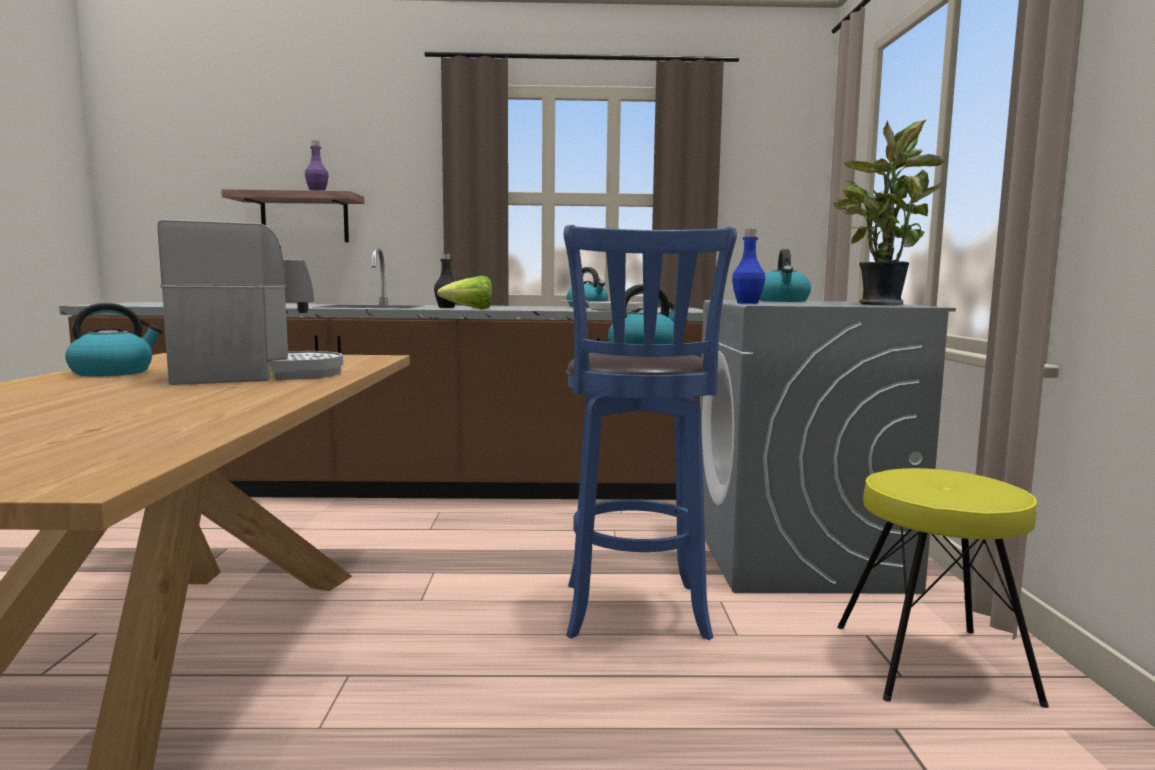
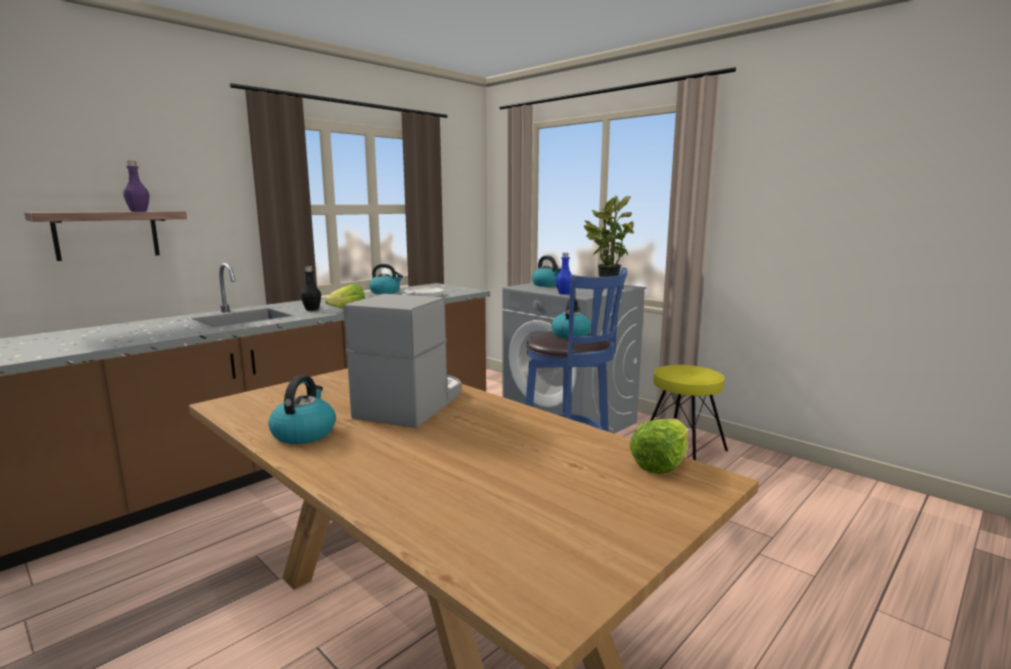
camera: 45 degrees left, 5 degrees up
none -> lettuce [629,419,687,474]

